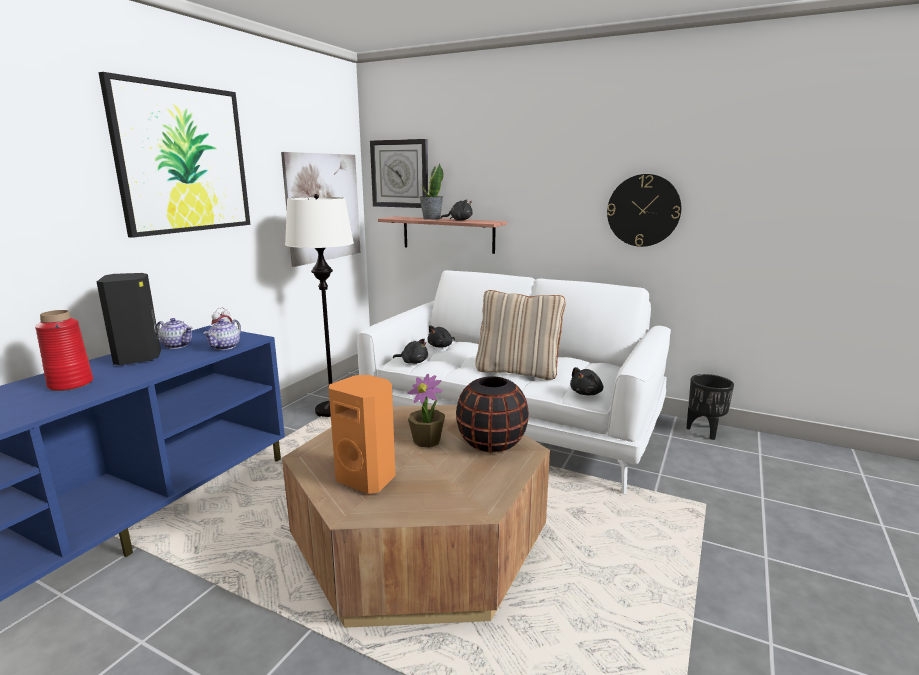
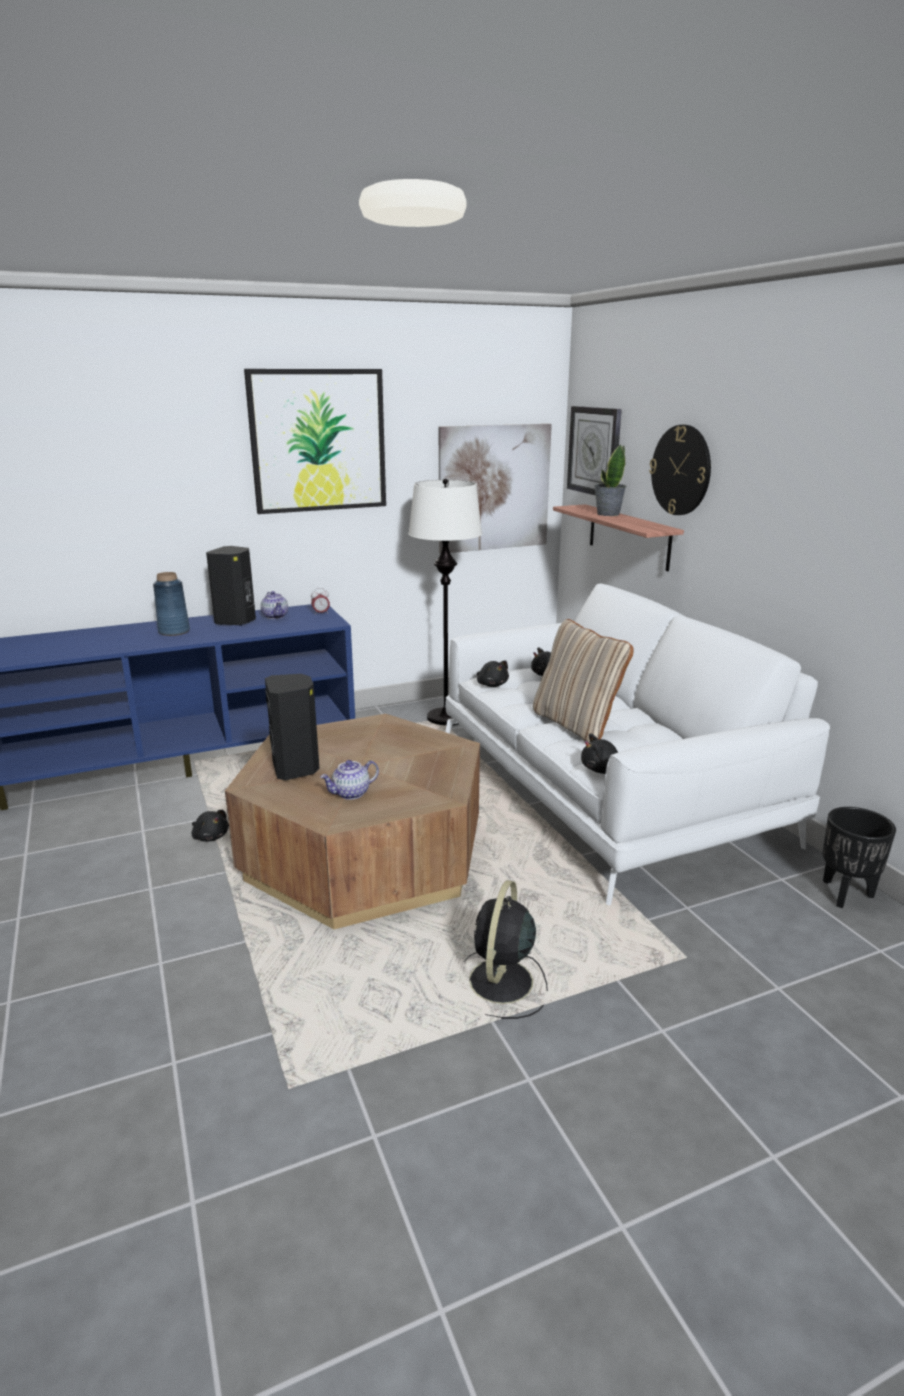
camera: 40 degrees right, 5 degrees up
red vase [35,310,93,391] -> blue vase [153,572,190,636]
teapot [203,319,241,350] -> teapot moved to [320,760,379,800]
orange speaker [329,375,395,494] -> black speaker [265,674,320,780]
potted plant [408,374,445,447] -> none
black plush toy [441,200,473,221] -> black plush toy moved to [192,810,229,842]
black vase [456,376,529,453] -> none
wall clock [607,174,681,247] -> wall clock moved to [649,425,711,515]
none -> black fan [463,880,548,1019]

